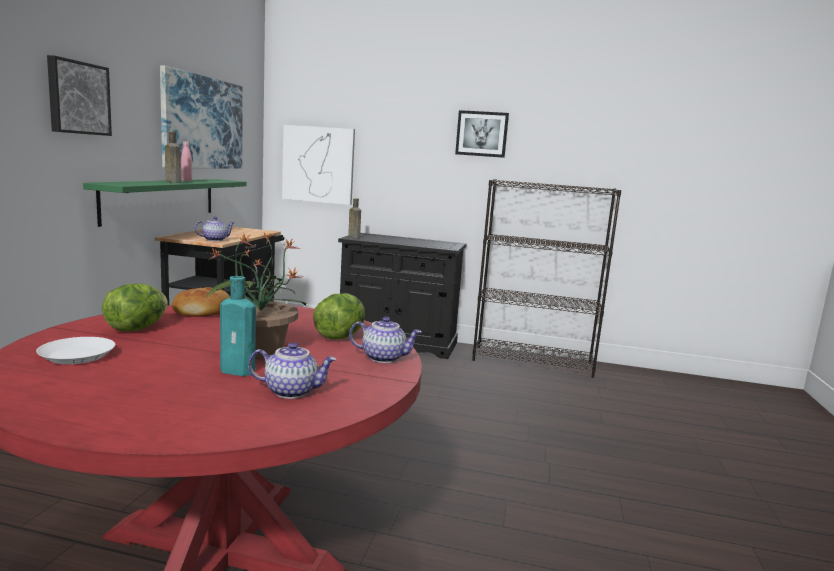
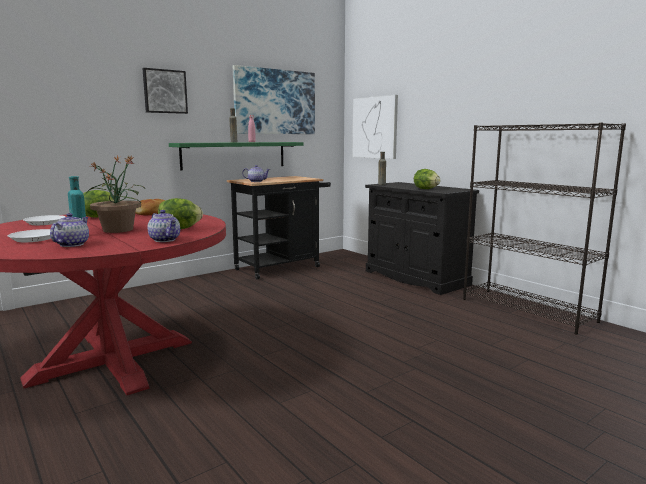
camera: 40 degrees right, 0 degrees up
teapot [248,342,337,399] -> teapot turned 120 degrees counterclockwise [50,213,89,247]
picture [455,110,509,158] -> none
none -> white plate [7,229,51,242]
none -> lettuce [414,169,441,189]

